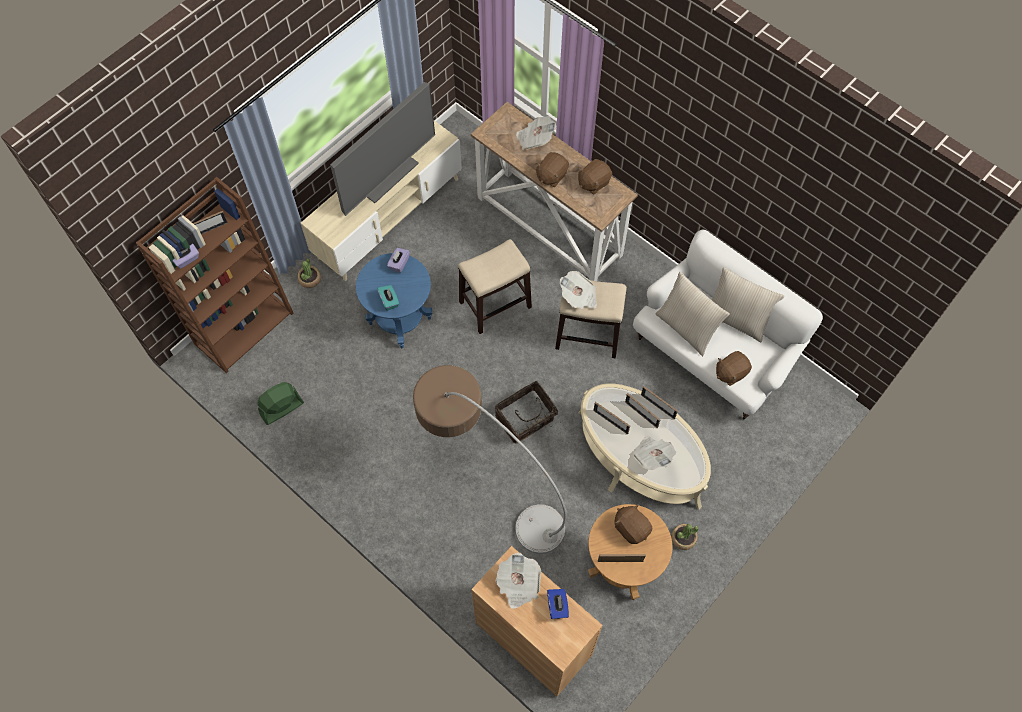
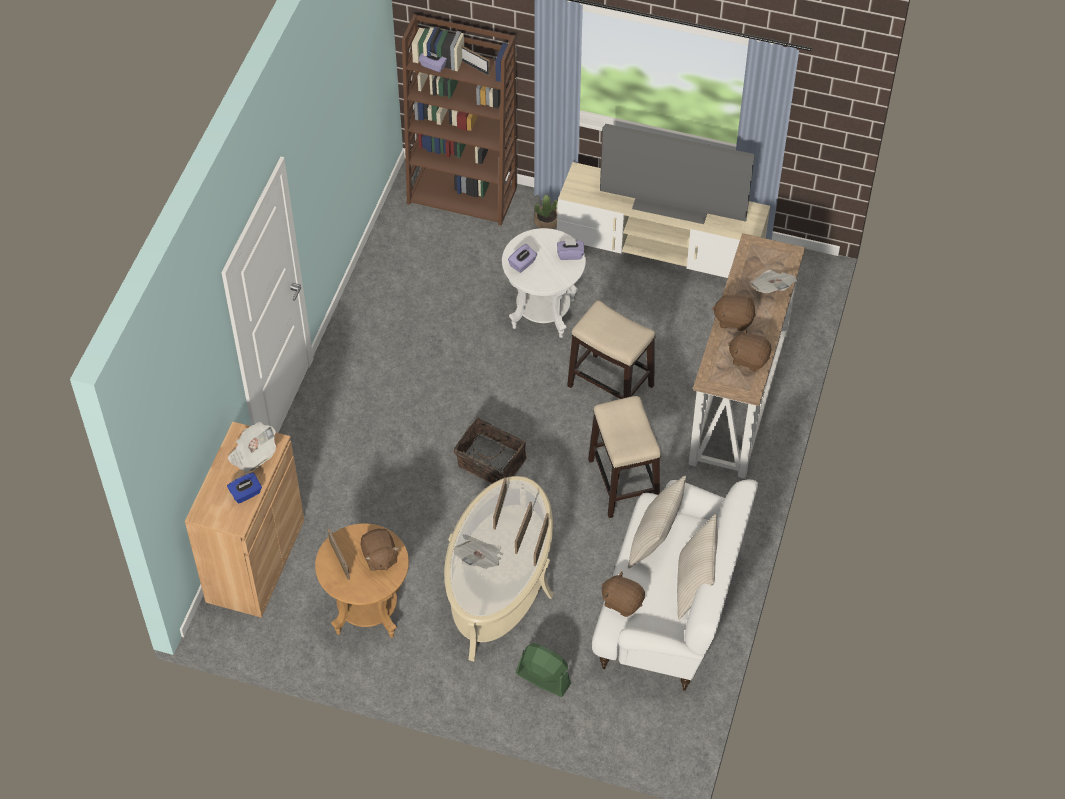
camera: 65 degrees right, 10 degrees down
green fan [258,382,304,425] -> green fan moved to [516,643,571,697]
blue side table [356,253,432,348] -> white side table [502,228,586,338]
turquoise tissue box [377,285,399,311] -> purple tissue box [508,244,537,273]
floor lamp [413,365,567,554] -> none
newspaper [560,271,597,309] -> none
brown plush toy [614,504,653,544] -> brown plush toy turned 135 degrees clockwise [361,529,399,571]
potted plant [671,524,699,550] -> none

